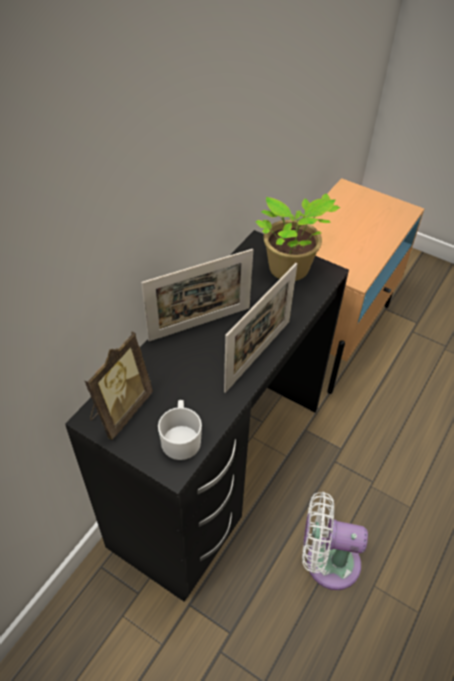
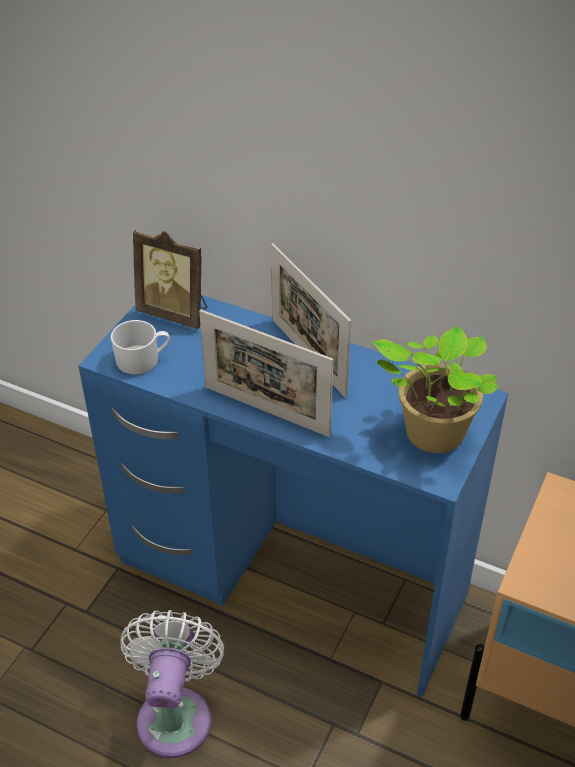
camera: 85 degrees right, 5 degrees down
black desk [65,230,349,602] -> blue desk [78,295,508,697]

